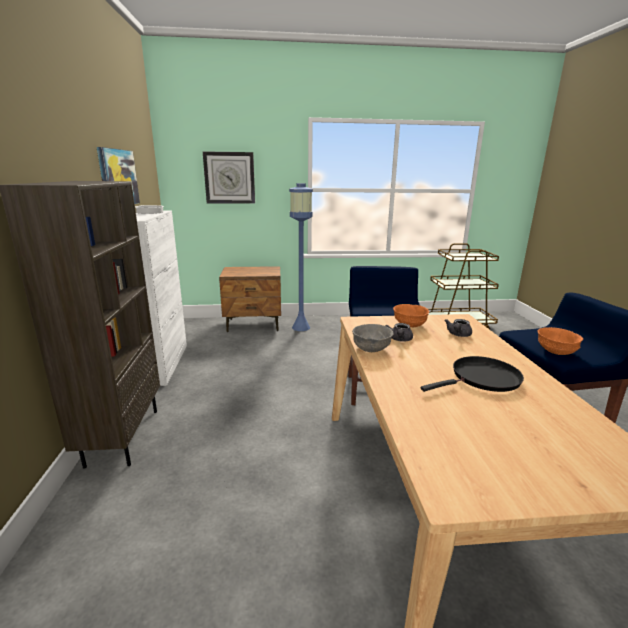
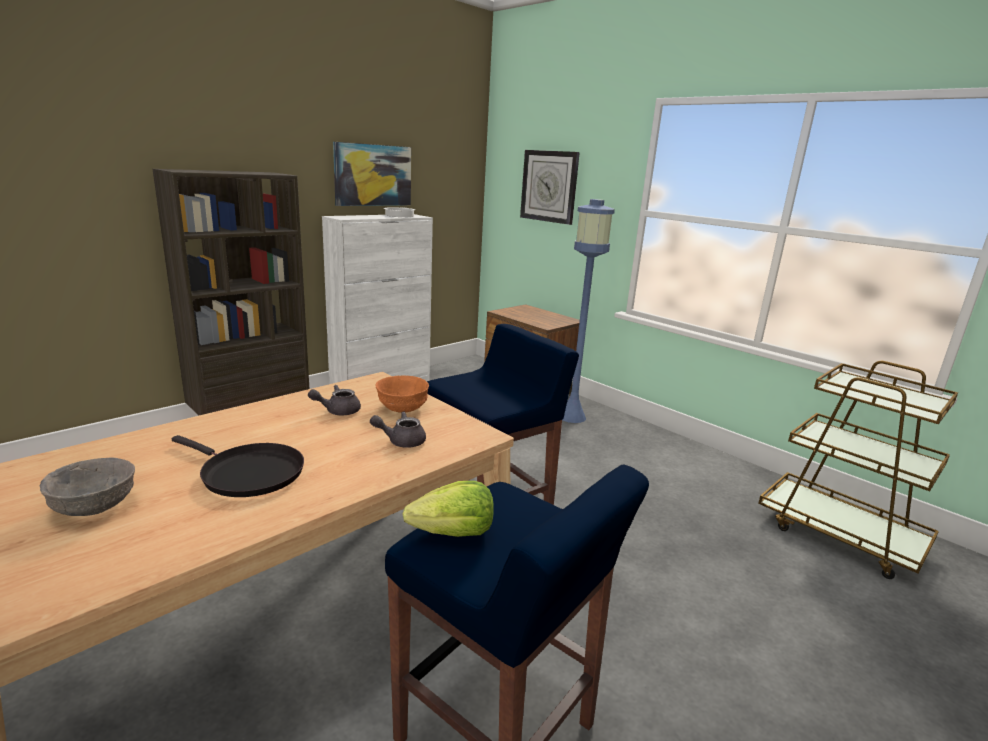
camera: 50 degrees right, 0 degrees up
grey bowl [352,324,394,352] -> grey bowl moved to [40,457,135,516]
orange bowl [538,327,583,355] -> lettuce [403,481,494,537]

